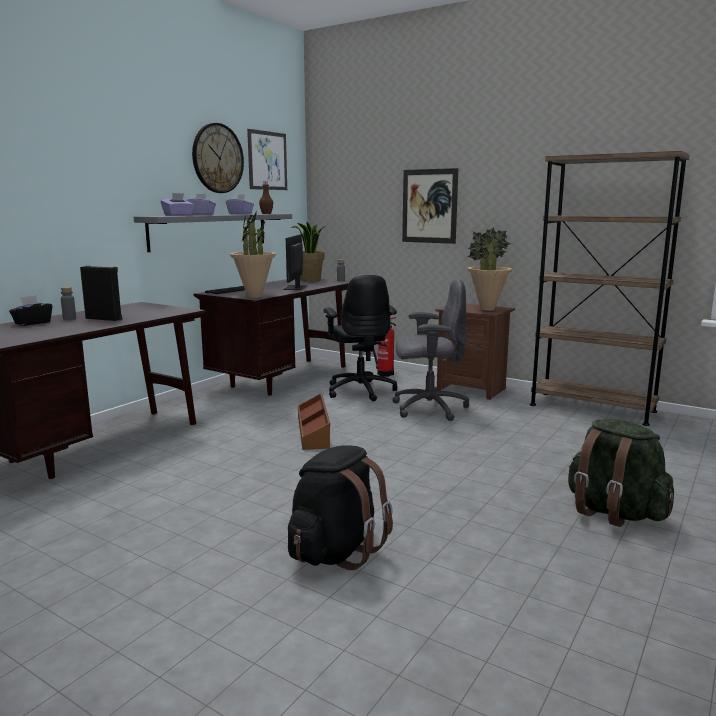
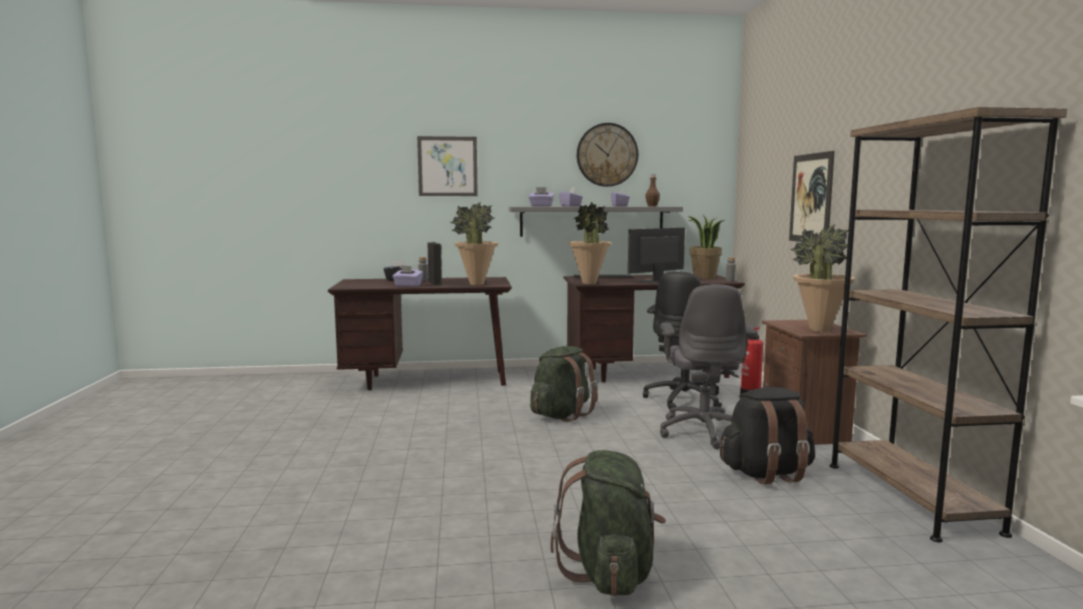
camera: 50 degrees right, 5 degrees down
picture [247,129,287,190] -> picture moved to [417,136,478,196]
black backpack [288,445,393,570] -> black backpack moved to [720,387,815,484]
brown storage box [298,393,330,450] -> green backpack [530,346,598,422]
grey office chair [392,279,469,421] -> grey office chair turned 45 degrees clockwise [660,284,756,449]
none -> purple tissue box [392,265,423,287]
none -> potted plant [450,202,498,285]

